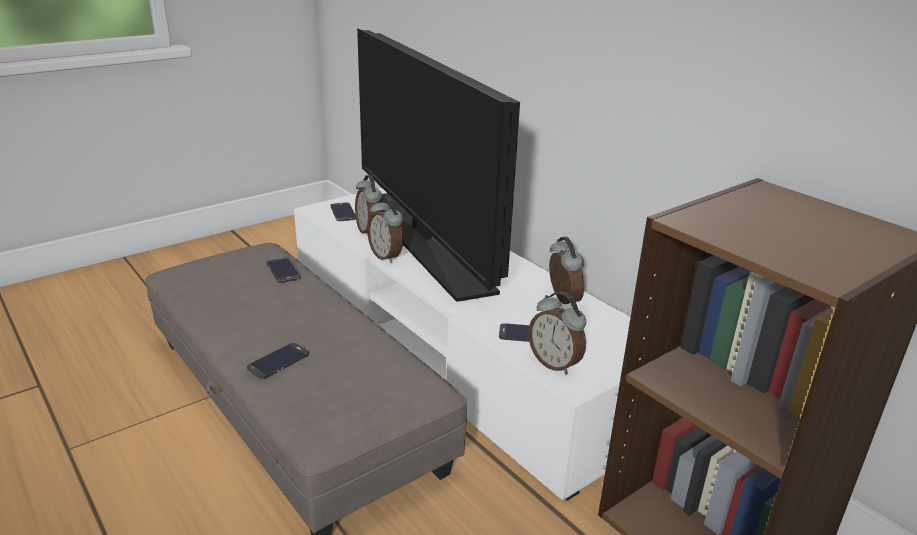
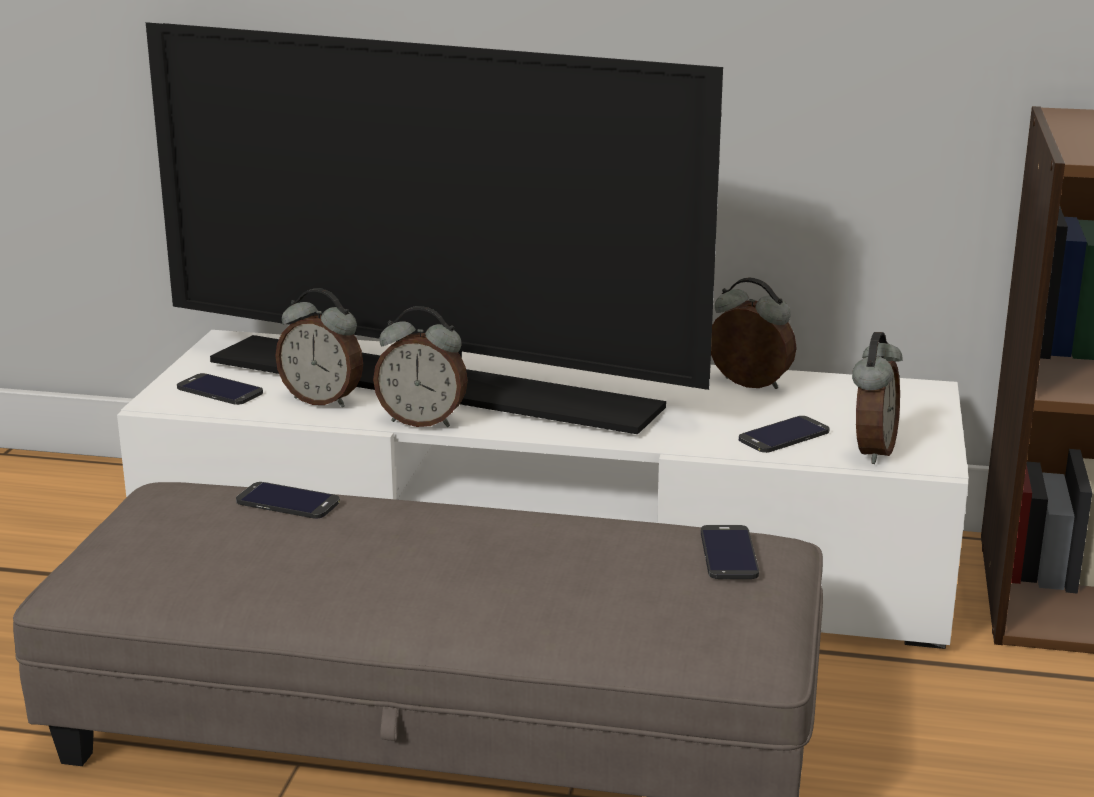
camera: 40 degrees left, 5 degrees down
phone [247,343,309,379] -> phone moved to [701,525,759,579]
alarm clock [528,292,586,375] -> alarm clock turned 75 degrees counterclockwise [852,332,902,464]

